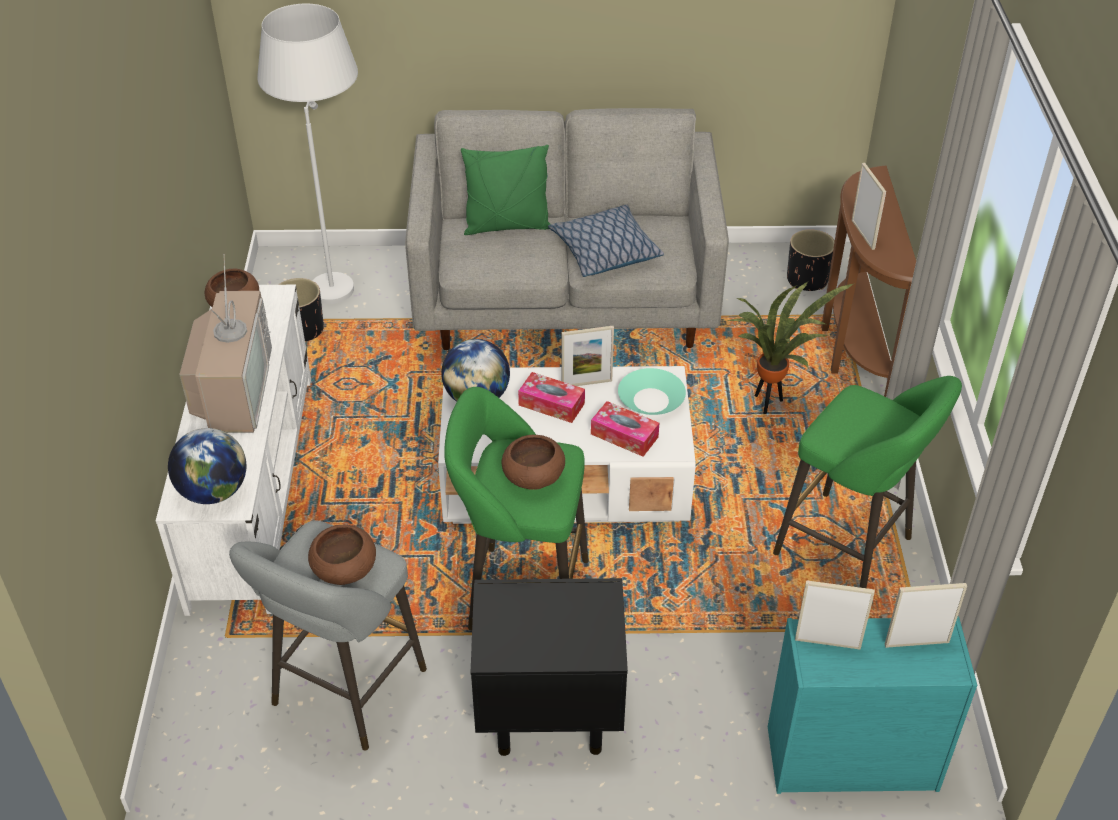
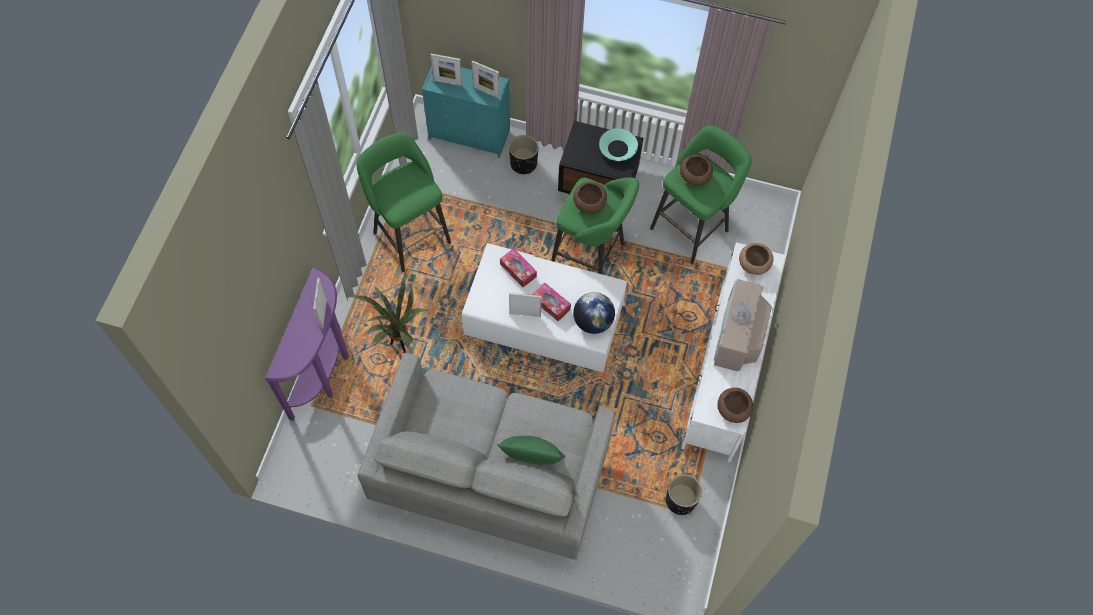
camera: 165 degrees left, 20 degrees up
globe [168,428,246,504] -> brown bowl [739,243,773,275]
grey stool [229,520,427,751] -> green stool [650,125,752,264]
white floor lamp [257,3,358,304] -> none
pillow [548,204,664,277] -> none
turquoise bowl [618,368,686,415] -> turquoise bowl moved to [599,128,638,161]
black planter [787,229,835,291] -> black planter moved to [509,135,538,174]
brown console table [821,166,916,397] -> purple console table [265,267,349,421]

